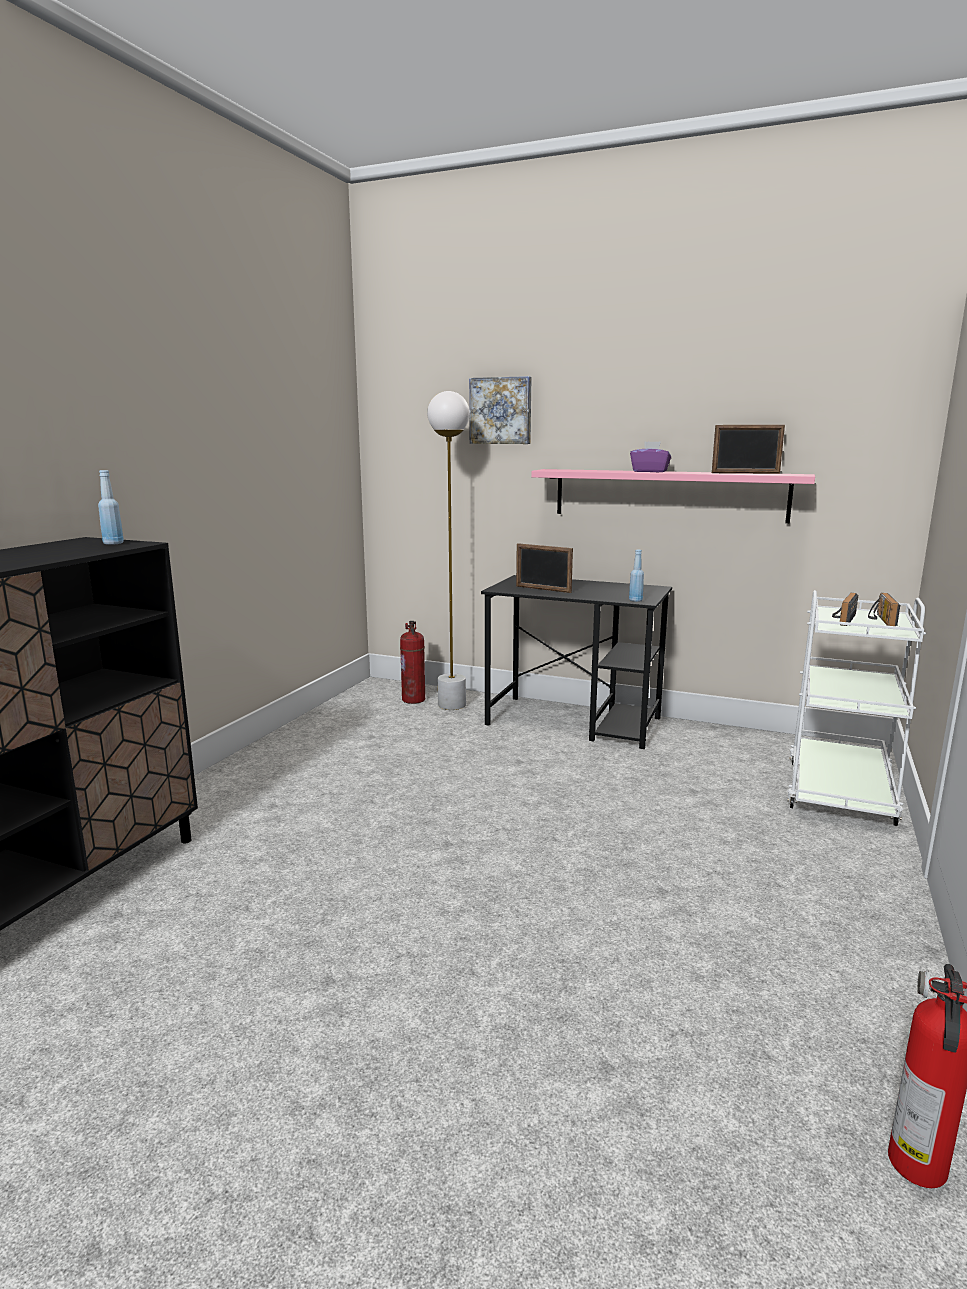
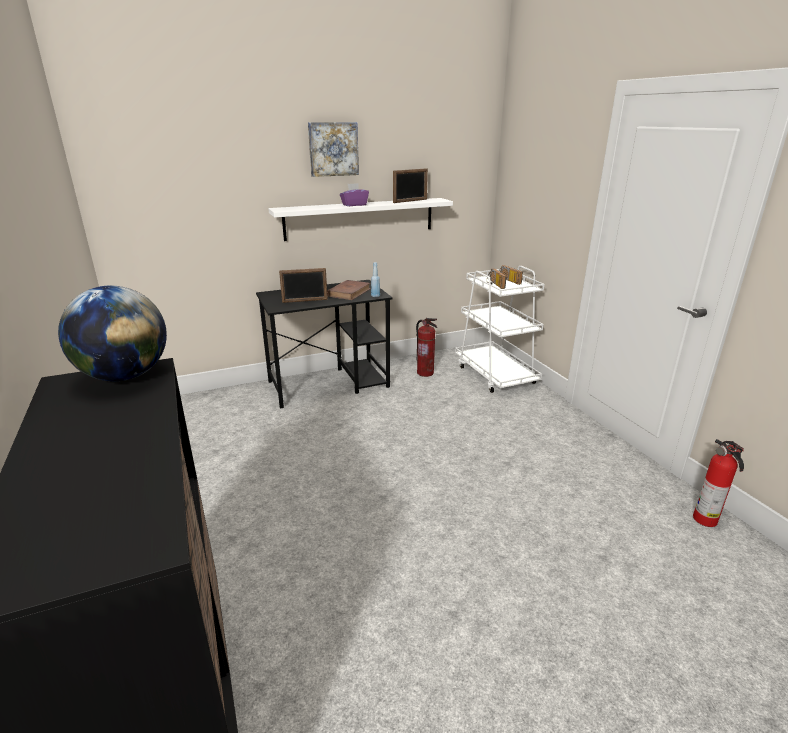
camera: 45 degrees left, 10 degrees up
blue bottle [98,470,124,545] -> globe [58,286,167,381]
fire extinguisher [400,621,425,704] -> fire extinguisher moved to [416,318,437,377]
white floor lamp [427,391,470,710] -> none
picture [469,376,532,444] -> picture moved to [308,122,359,177]
pink shelf [531,469,815,523] -> white shelf [268,198,453,241]
none -> brown book [327,280,371,300]

